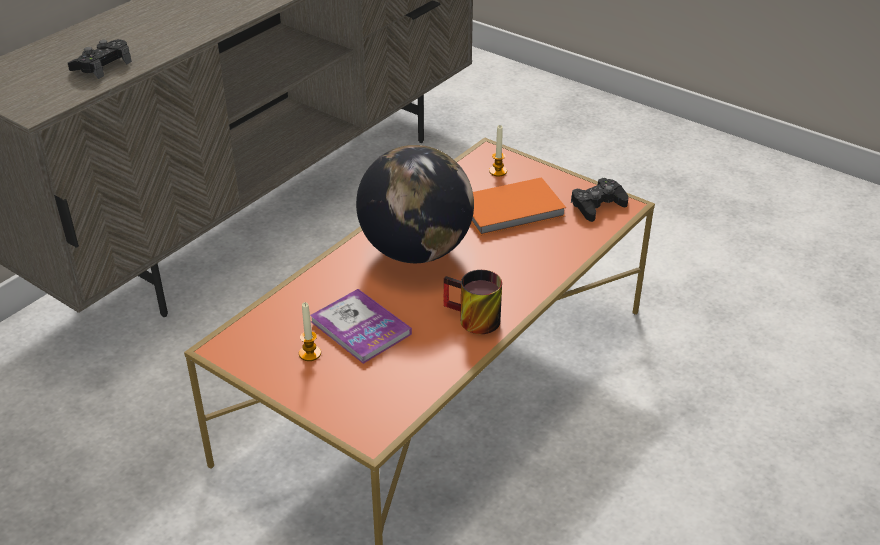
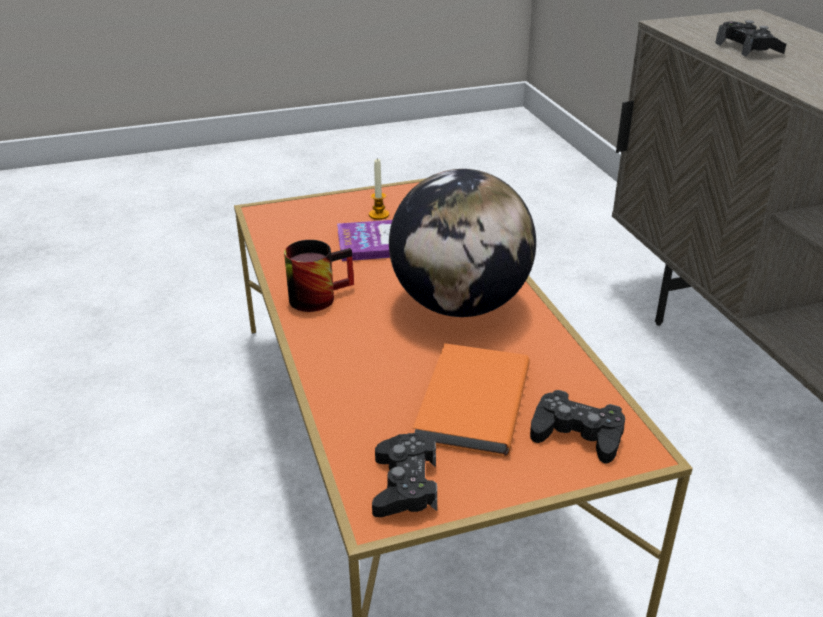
camera: 125 degrees right, 5 degrees down
candle [489,125,507,177] -> black game controller [530,390,625,464]

